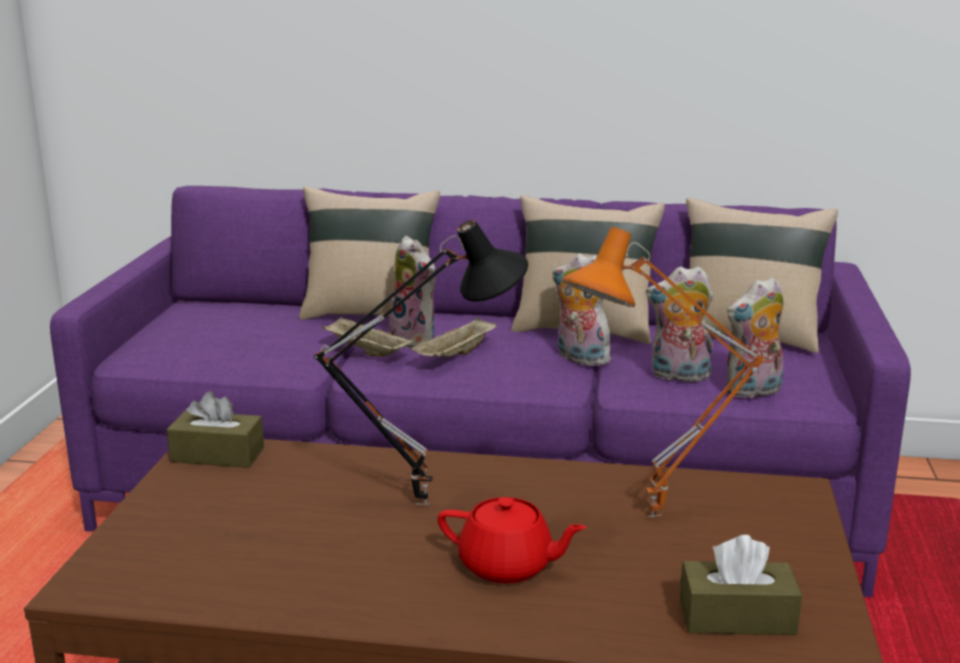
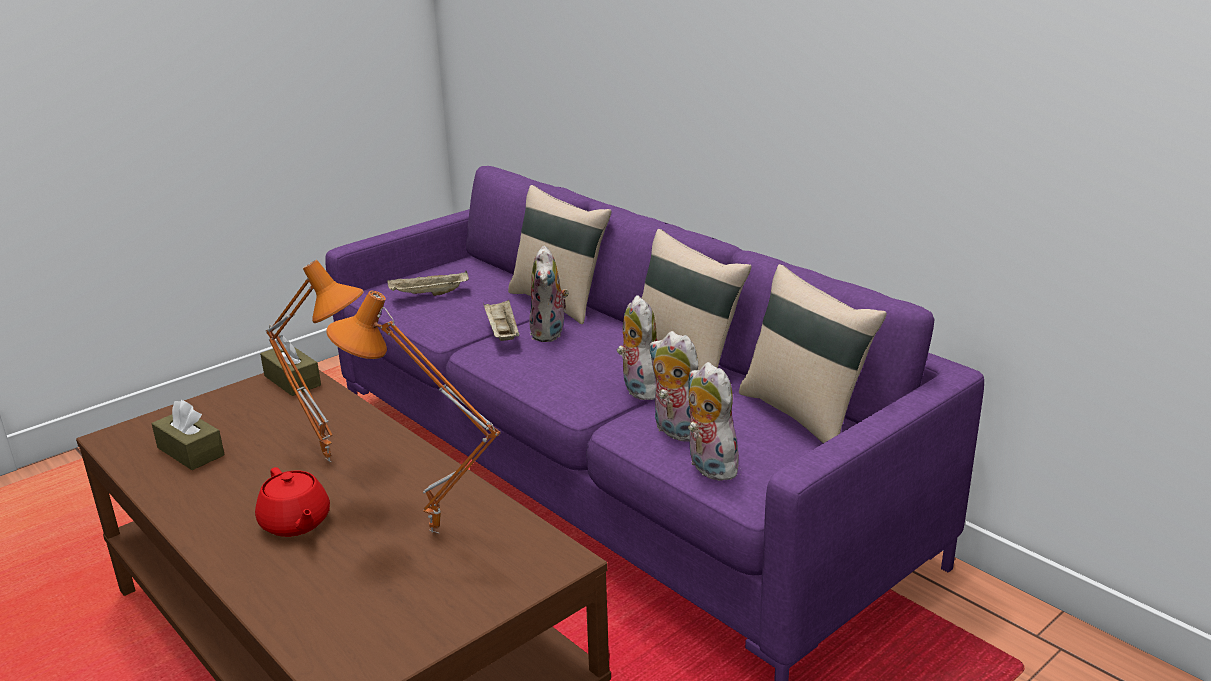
camera: 40 degrees right, 5 degrees up
black table lamp [314,220,528,506] -> orange table lamp [266,260,364,462]
beige tray [411,317,497,357] -> beige tray moved to [387,271,469,296]
brown tissue box [680,535,802,635] -> brown tissue box moved to [152,400,225,470]
plush toy [726,277,784,398] -> plush toy turned 45 degrees clockwise [688,362,743,481]

